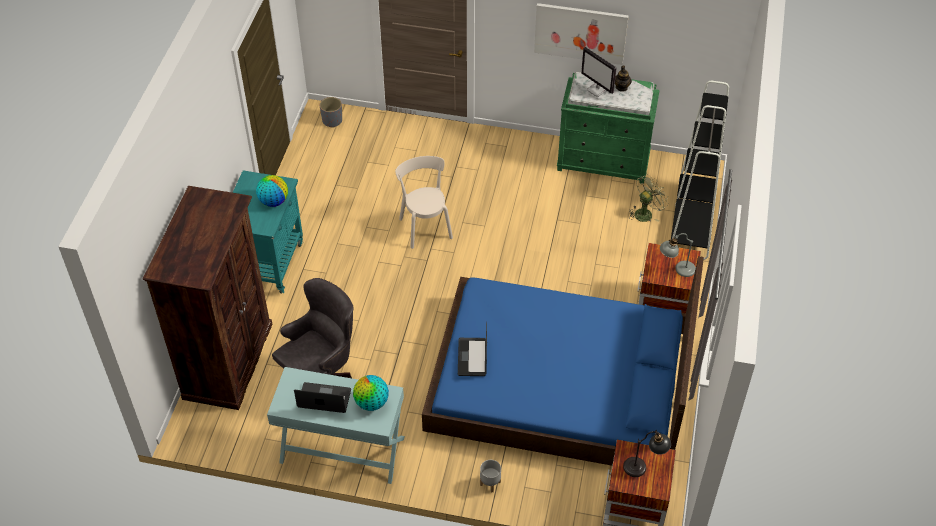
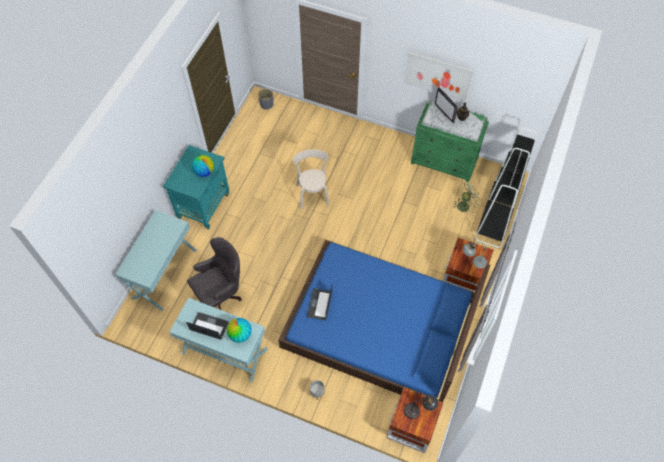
camera: 10 degrees right, 10 degrees up
brown wardrobe [143,186,272,410] -> turquoise desk [115,210,197,311]

